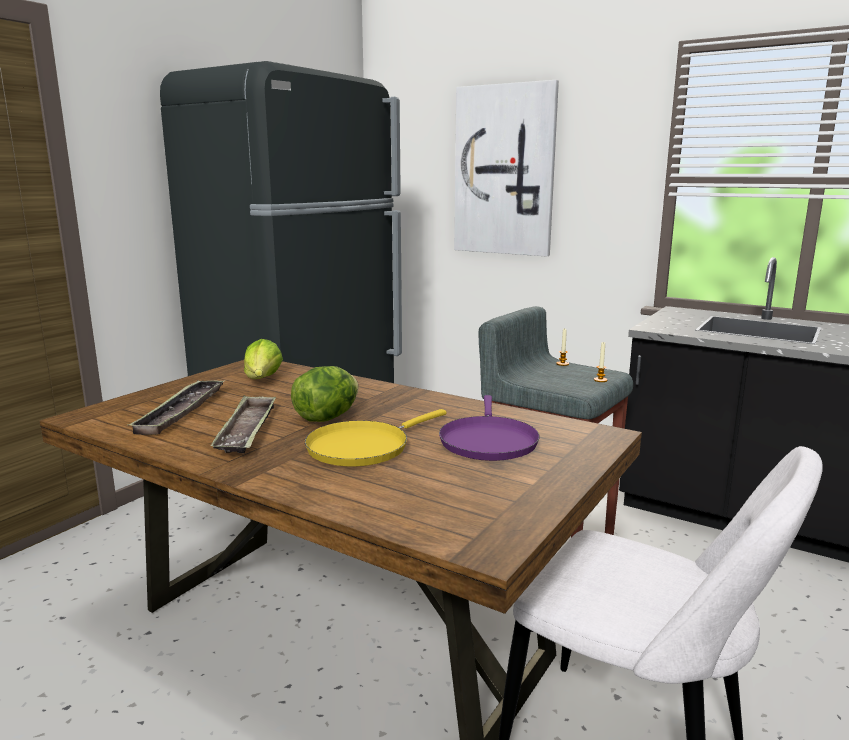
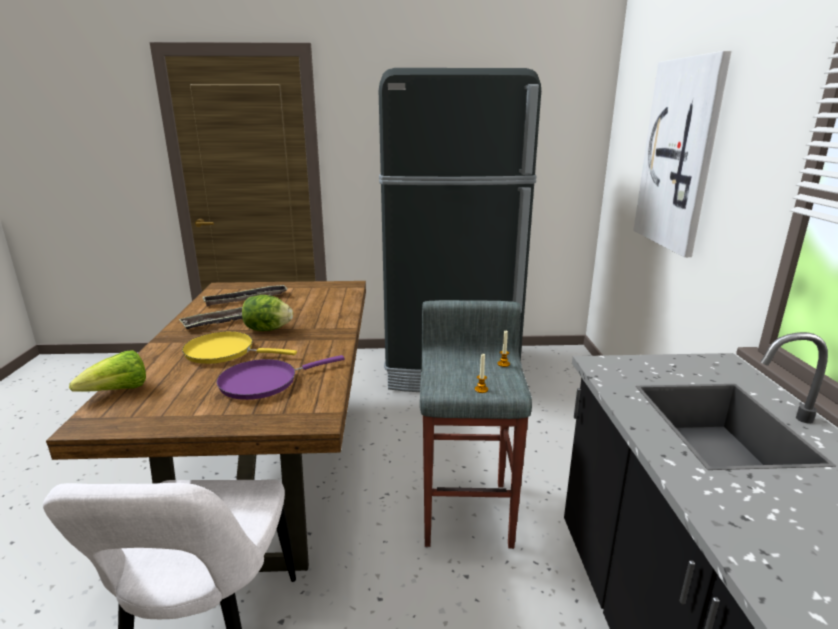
camera: 55 degrees right, 5 degrees up
lettuce [244,339,283,379] -> lettuce moved to [69,350,146,392]

